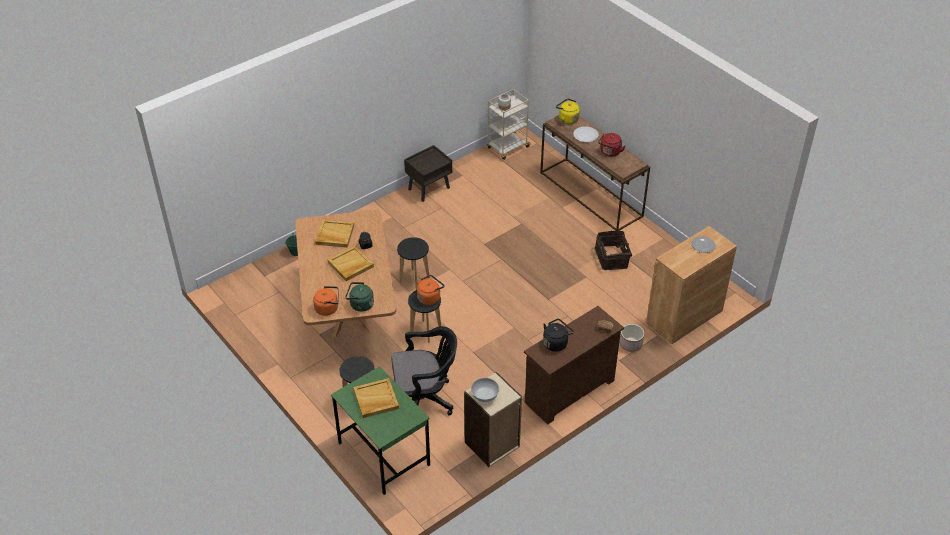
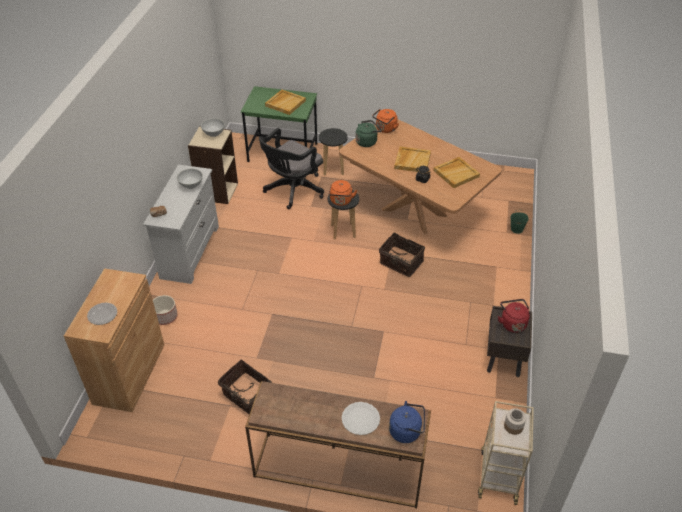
camera: 140 degrees right, 0 degrees up
black stool [397,237,430,290] -> basket [379,233,425,277]
brown dresser [524,306,624,425] -> white dresser [143,165,219,284]
black kettle [543,319,574,352] -> white bowl [177,168,203,189]
yellow kettle [556,98,580,124] -> blue kettle [389,401,425,443]
red kettle [598,133,625,157] -> red kettle moved to [498,299,530,333]

